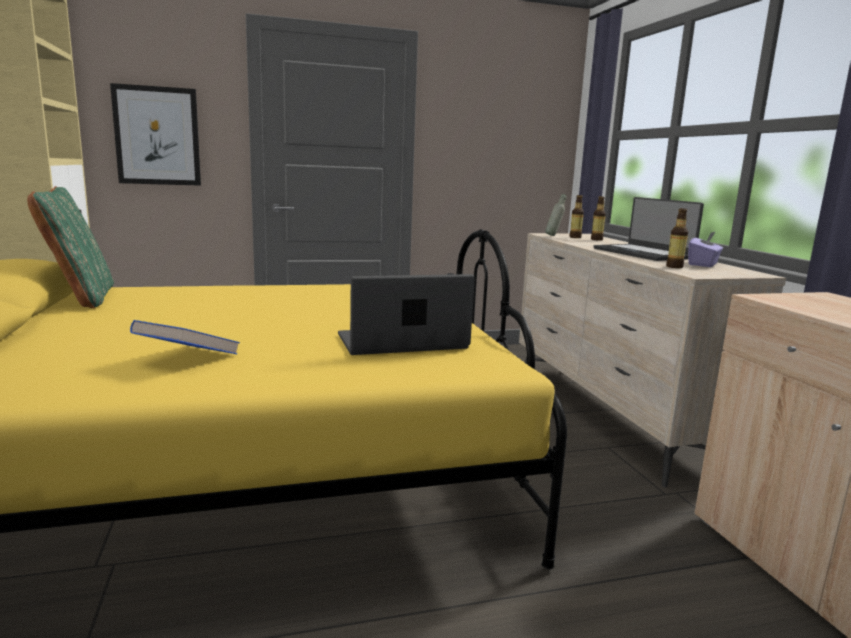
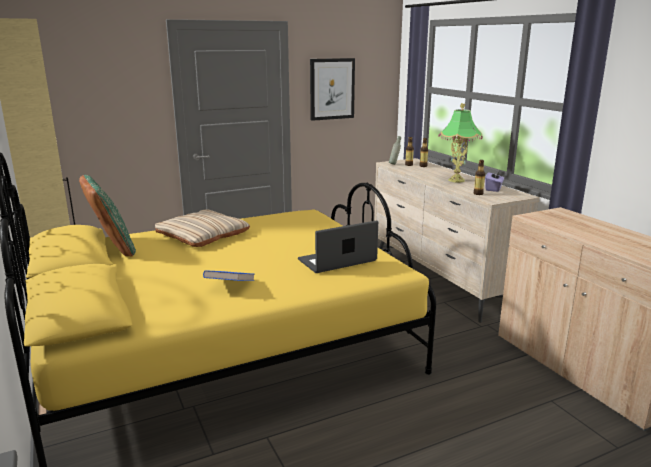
camera: 10 degrees left, 5 degrees up
picture [110,83,201,186] -> picture moved to [310,58,355,121]
laptop [593,197,704,261] -> table lamp [438,103,482,183]
none -> beige pillow [155,210,250,247]

